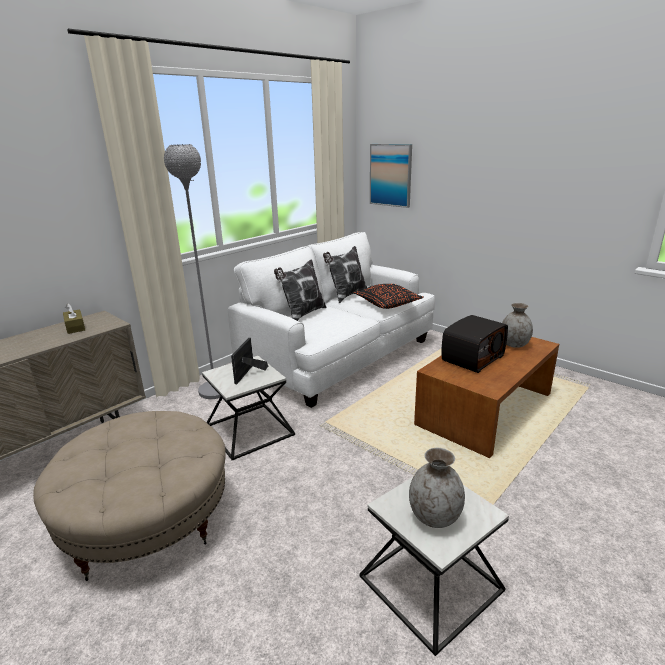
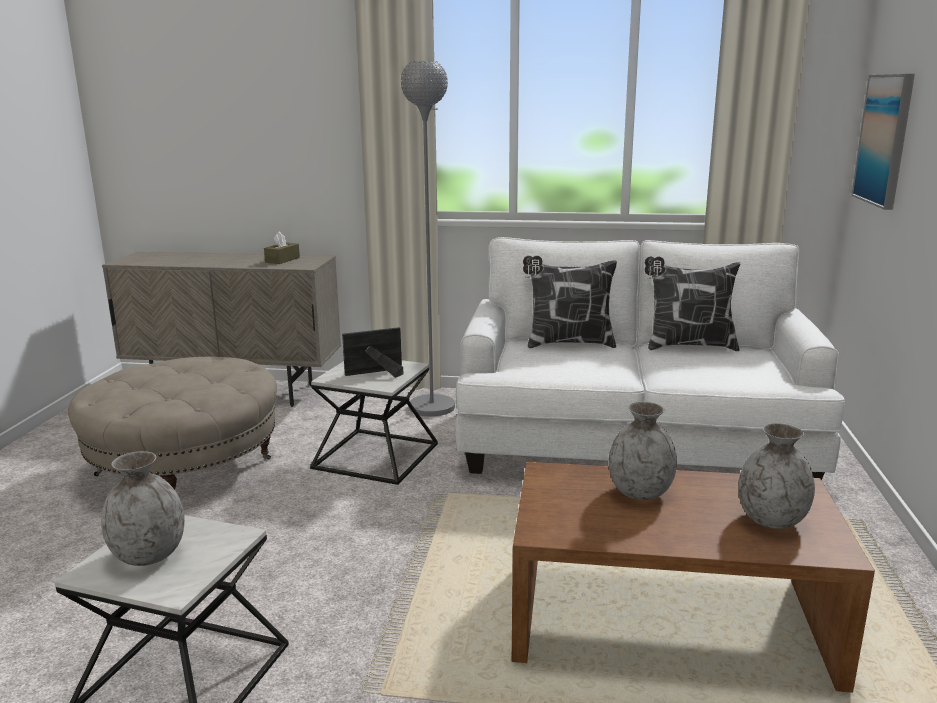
camera: 55 degrees right, 5 degrees down
black pillow [354,284,424,309] -> none
radio [441,315,508,373] -> grey vase [609,402,677,500]

